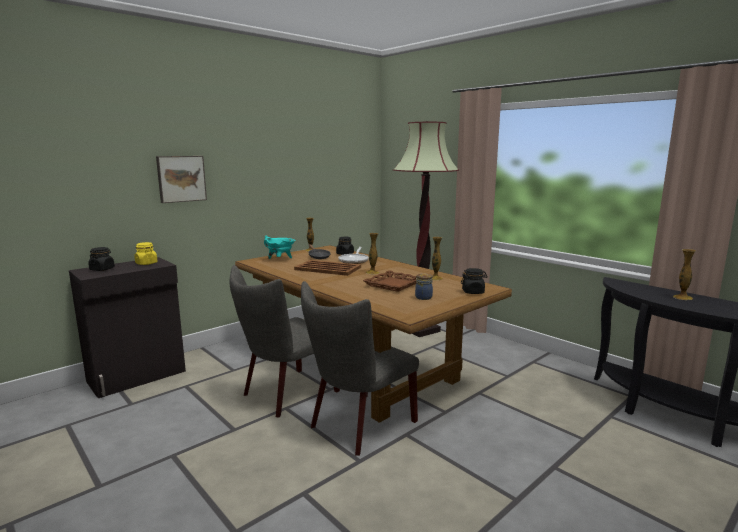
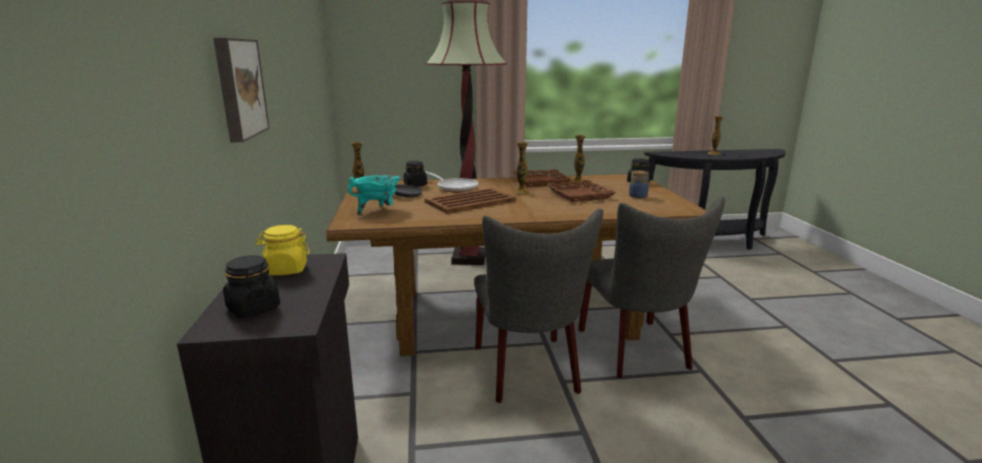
camera: 55 degrees left, 5 degrees up
none -> brown tray [512,169,572,187]

